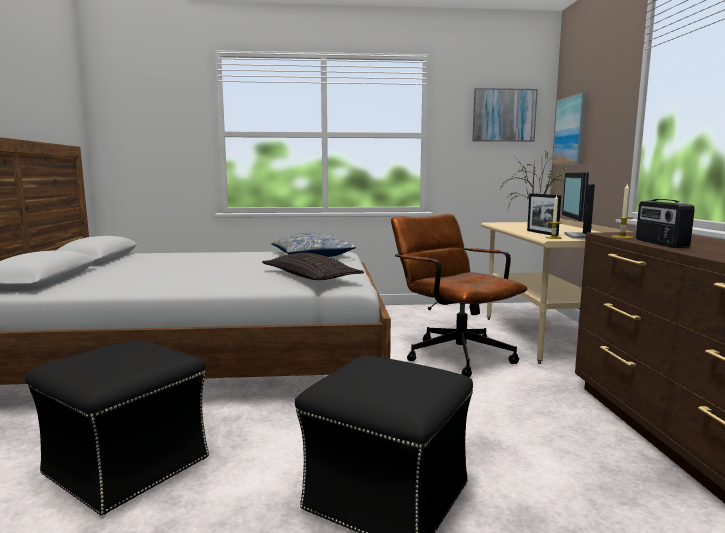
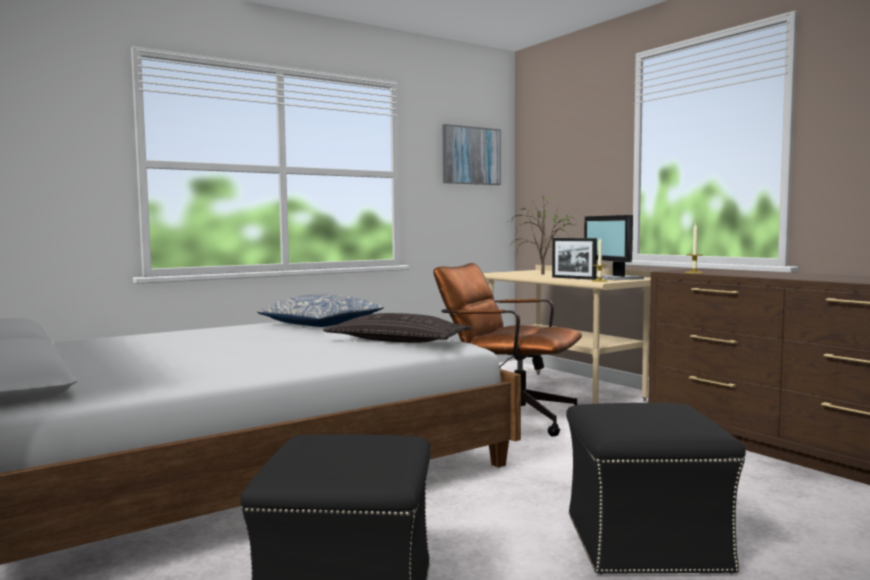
camera: 30 degrees left, 5 degrees down
picture [553,92,587,165] -> none
radio [636,199,695,248] -> none

